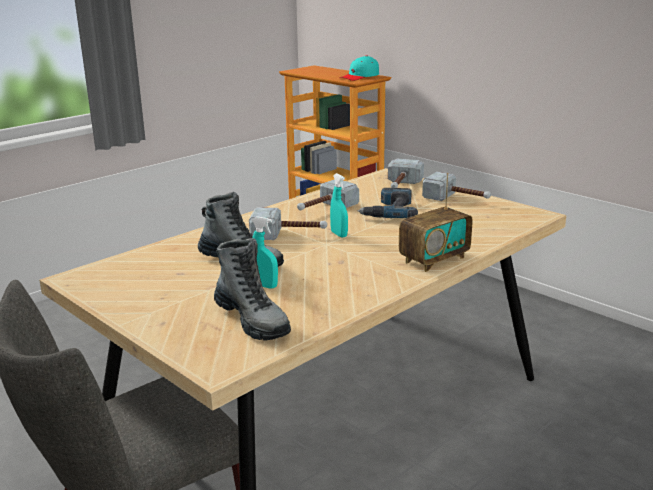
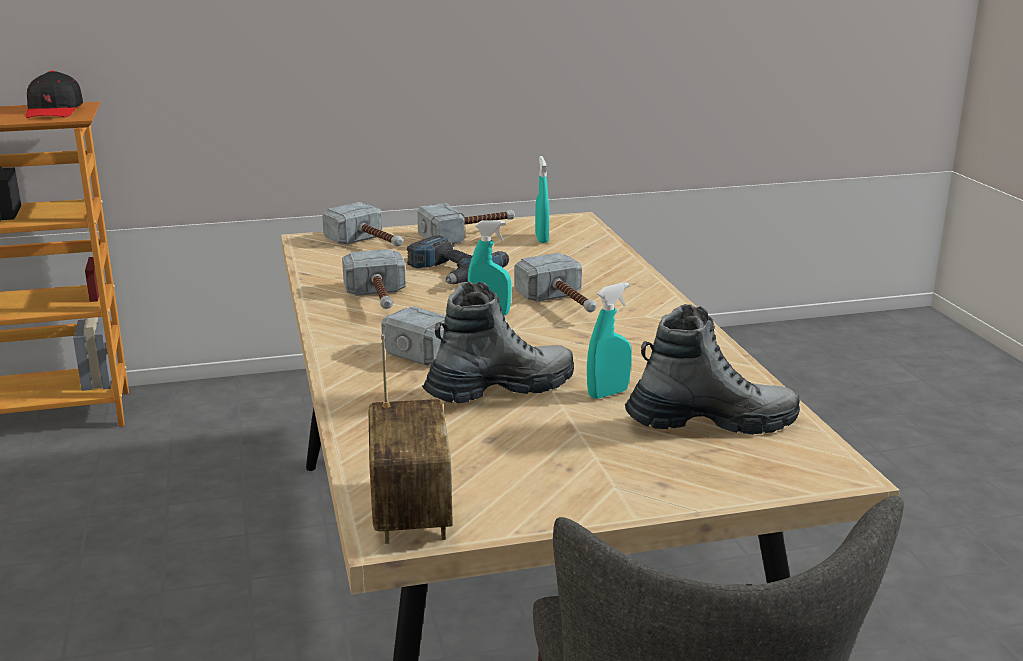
camera: 60 degrees left, 0 degrees up
turquoise cap [340,56,379,81] -> black cap [26,70,83,118]
radio [399,173,473,272] -> radio moved to [369,335,452,544]
none -> hammer [514,253,597,312]
none -> turquoise spray bottle [535,156,549,243]

